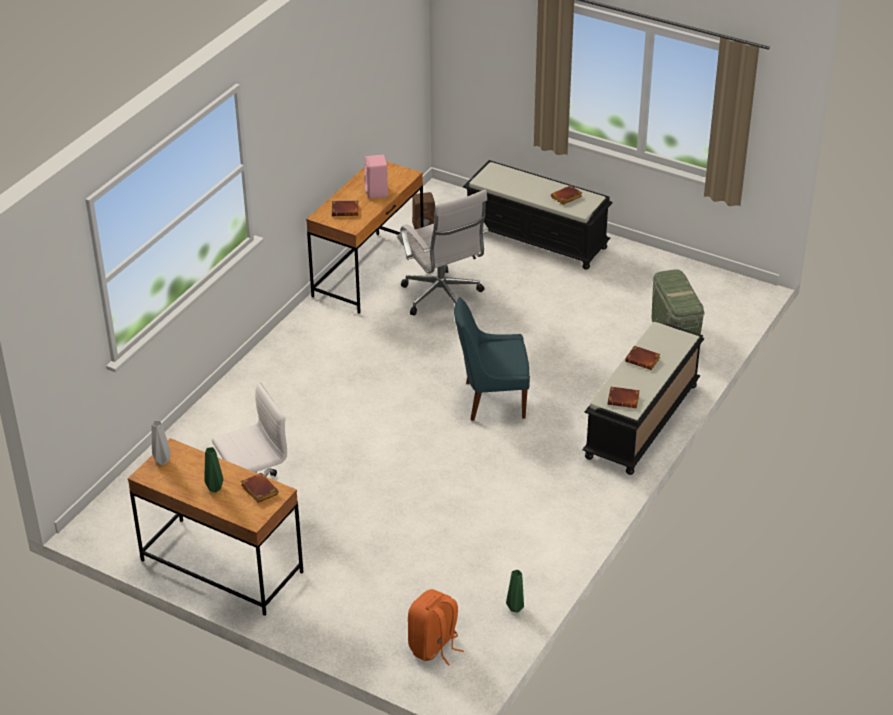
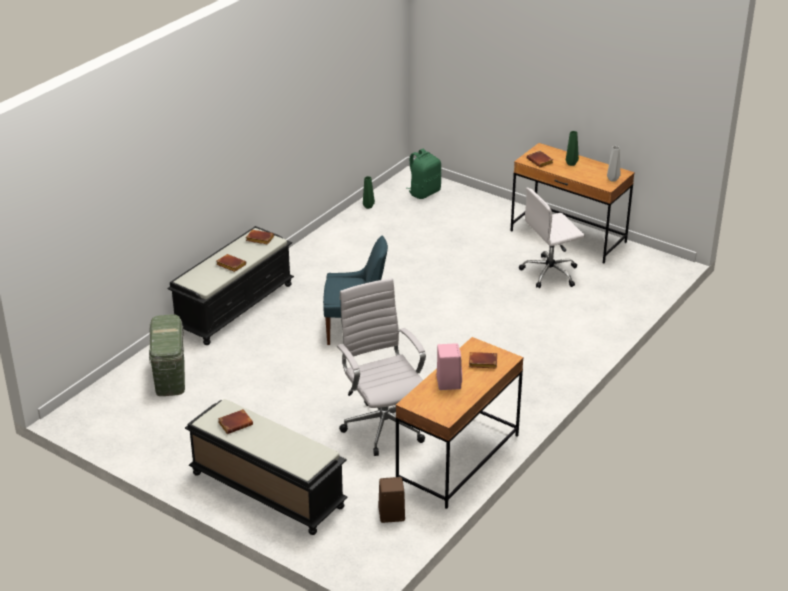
camera: 175 degrees left, 5 degrees down
orange backpack [408,589,464,666] -> green backpack [407,149,441,199]

